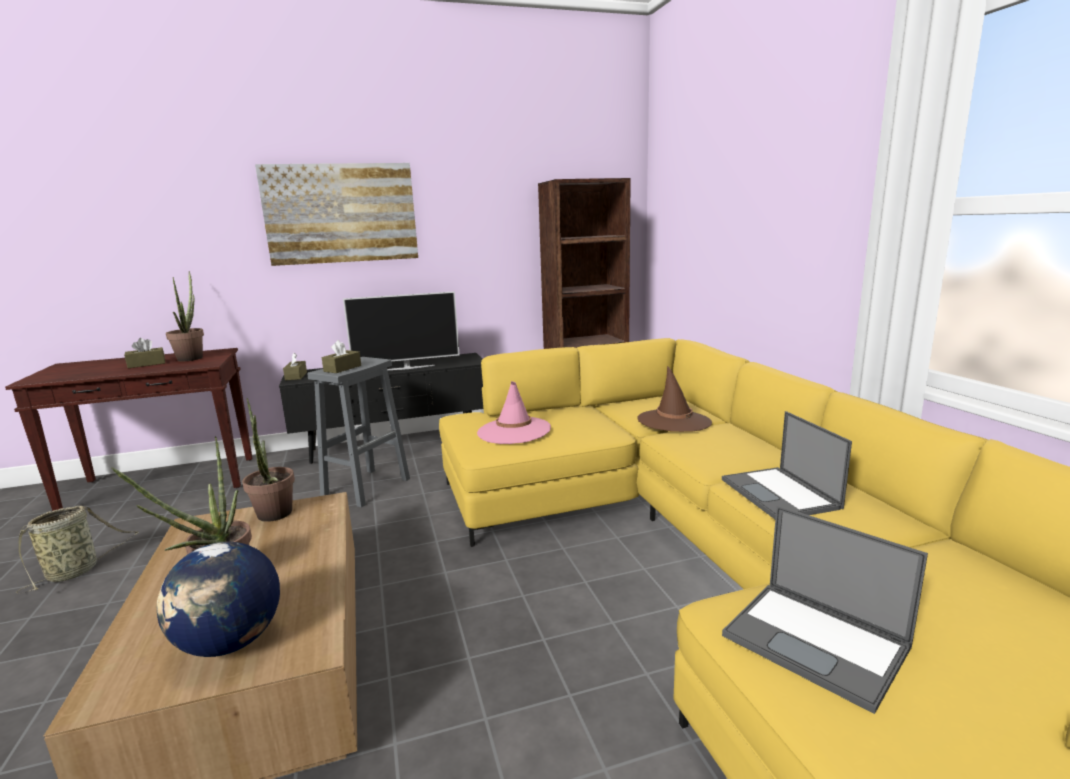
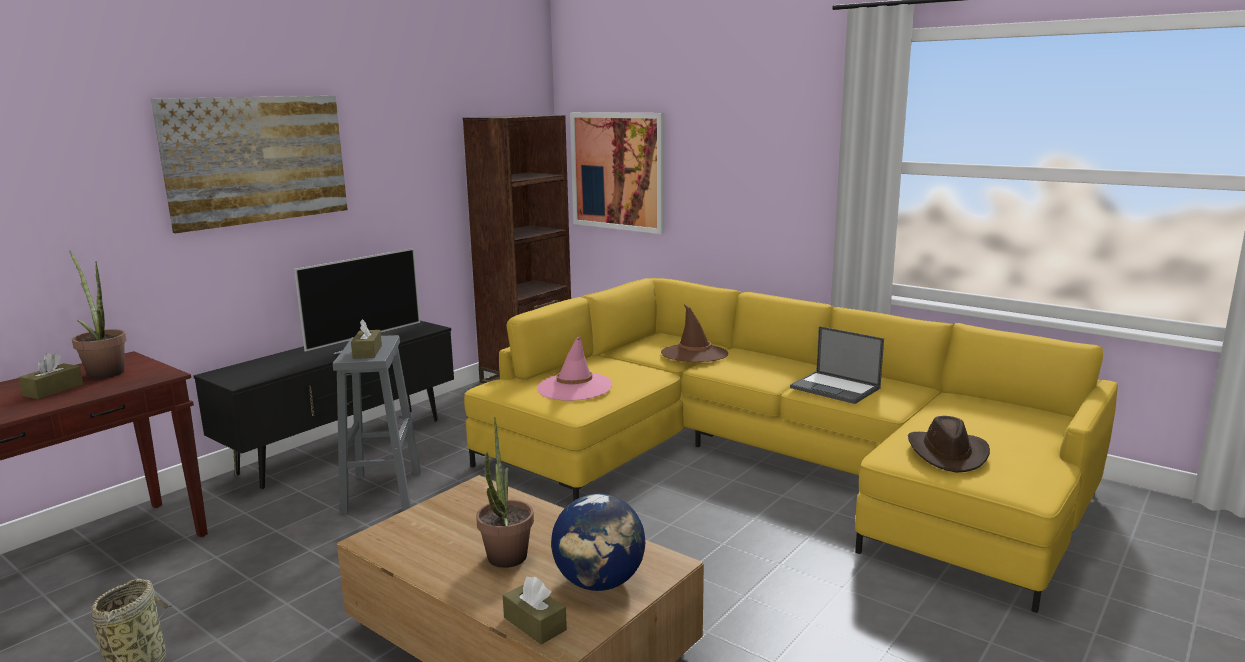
camera: 35 degrees left, 0 degrees up
potted plant [242,398,295,522] -> none
brown tissue box [283,353,307,381] -> brown tissue box moved to [503,577,567,645]
laptop [722,505,928,714] -> brown hat [908,416,990,473]
none -> picture [570,112,665,234]

